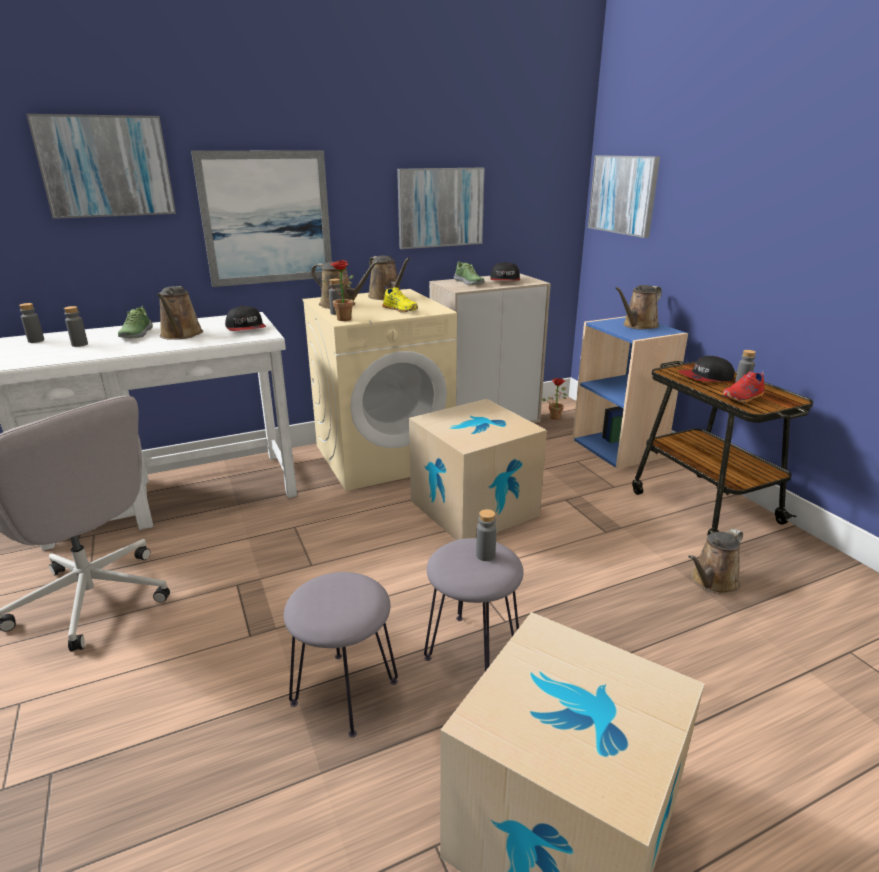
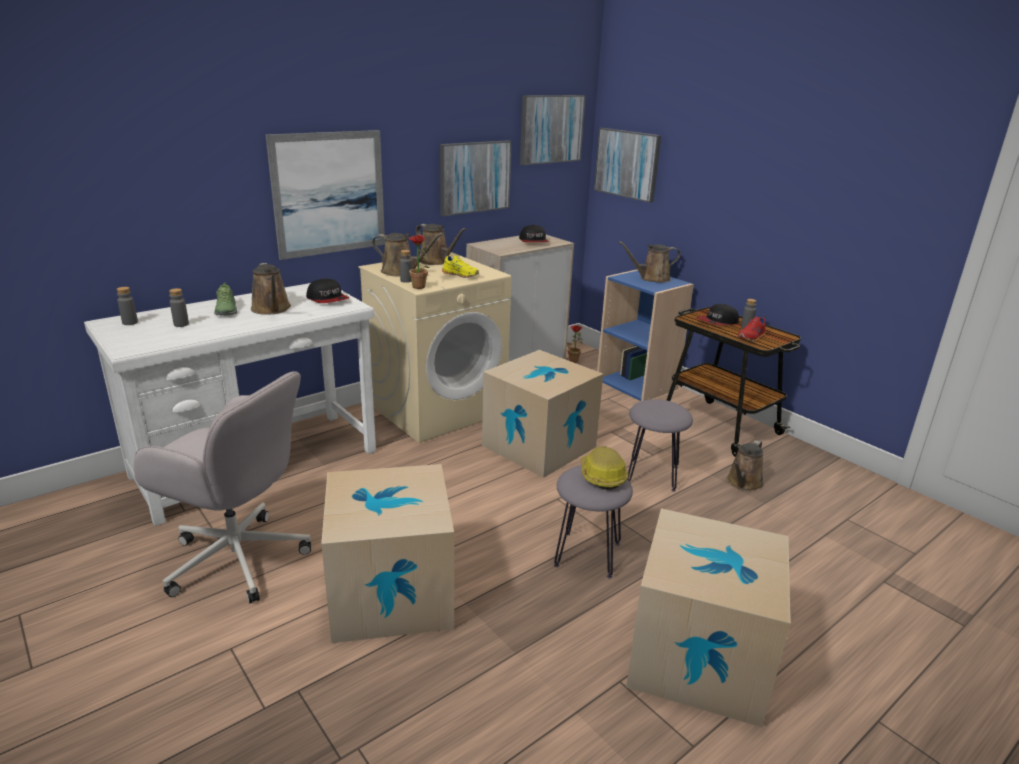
camera: 15 degrees left, 0 degrees up
picture [26,114,176,219] -> picture moved to [520,95,586,165]
grey stool [284,572,398,737] -> grey stool moved to [628,399,693,492]
shoe [454,261,485,285] -> none
grey bottle [476,509,497,561] -> hard hat [581,446,629,490]
brown watering can [615,285,662,330] -> brown watering can turned 45 degrees clockwise [618,241,681,283]
none -> cardboard box [321,464,454,643]

